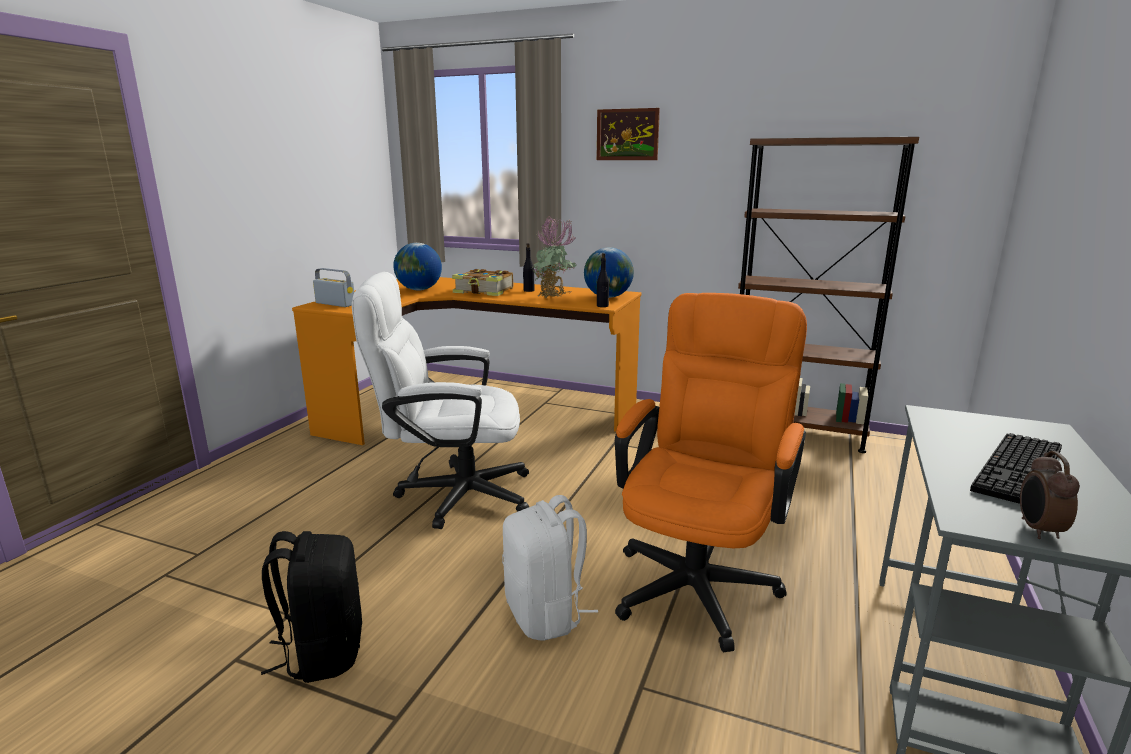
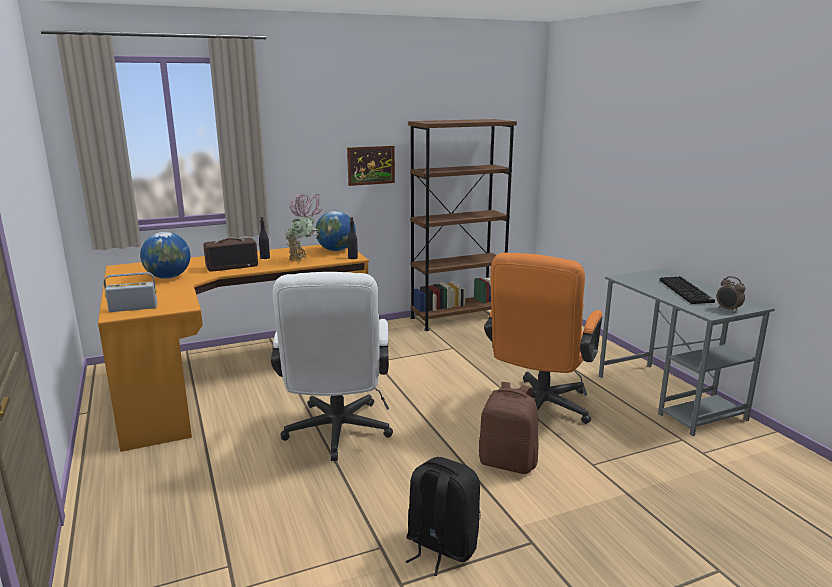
camera: 45 degrees left, 0 degrees up
white office chair [352,272,529,529] -> white office chair turned 45 degrees counterclockwise [271,272,393,461]
book [452,269,513,296] -> radio [203,238,258,272]
white backpack [502,495,598,641] -> brown backpack [479,382,538,474]
picture [596,108,660,160] -> picture moved to [347,146,395,186]
orange office chair [615,293,807,652] -> orange office chair turned 135 degrees counterclockwise [484,253,602,424]

